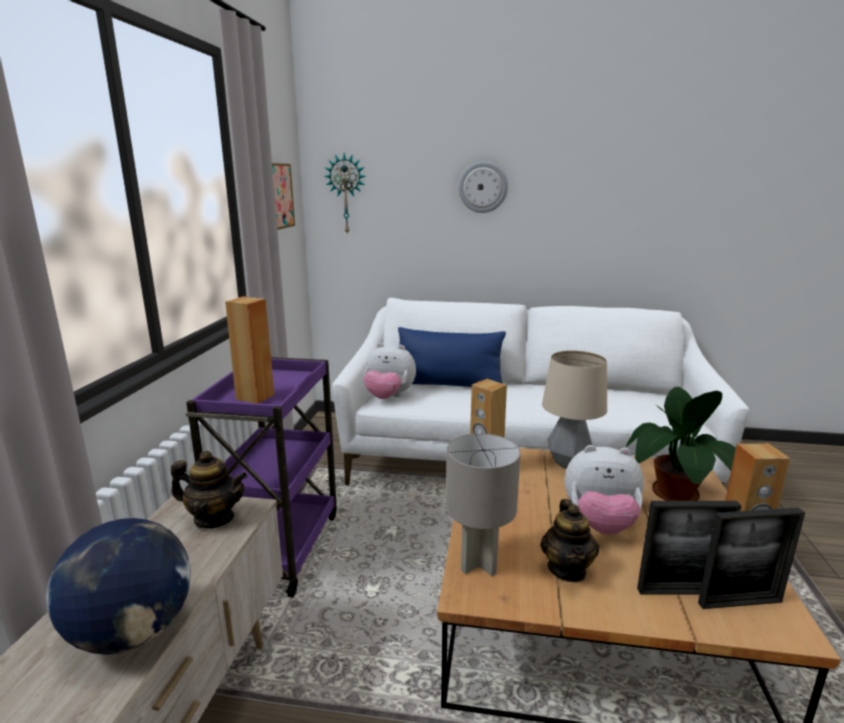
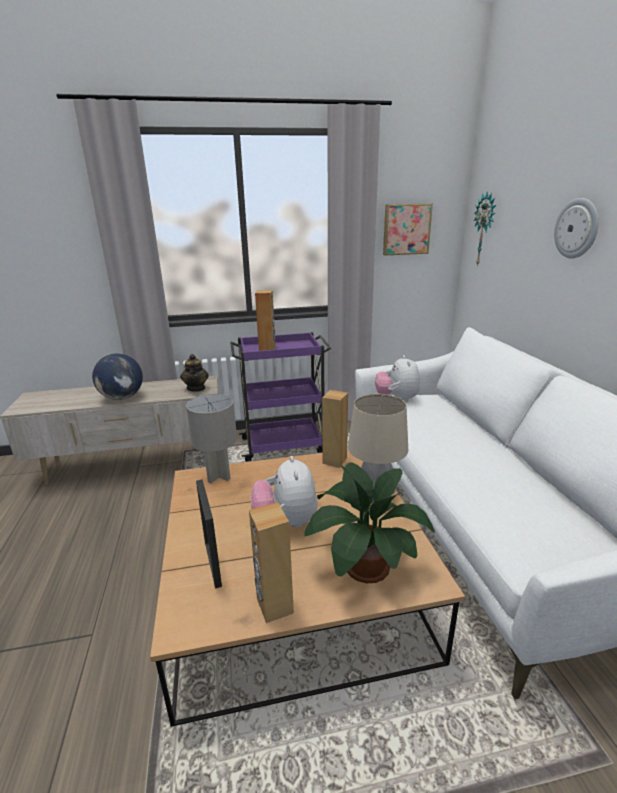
camera: 70 degrees right, 5 degrees up
blue pillow [398,327,506,387] -> none
teapot [540,499,599,582] -> none
picture frame [698,507,805,609] -> none

